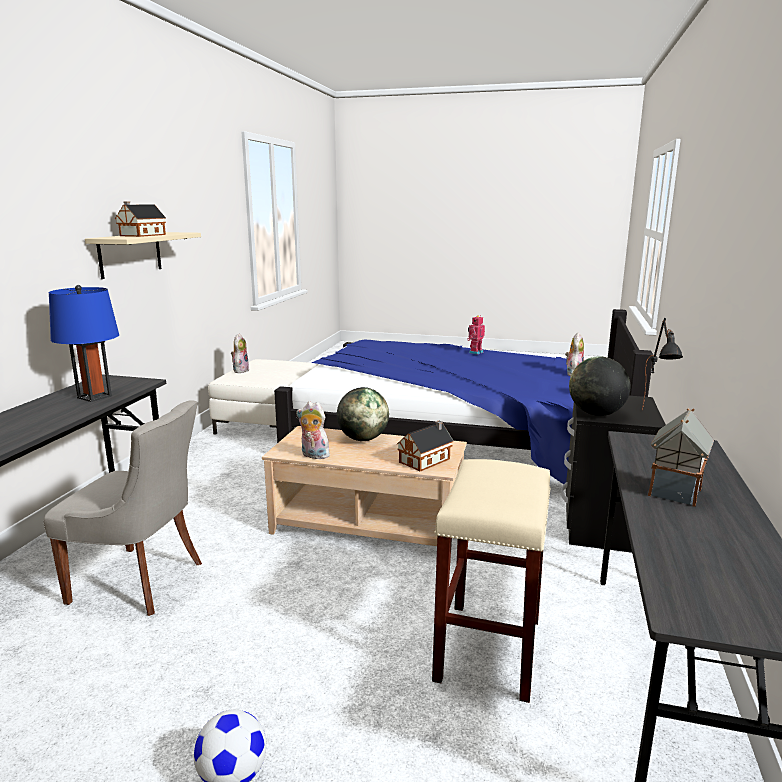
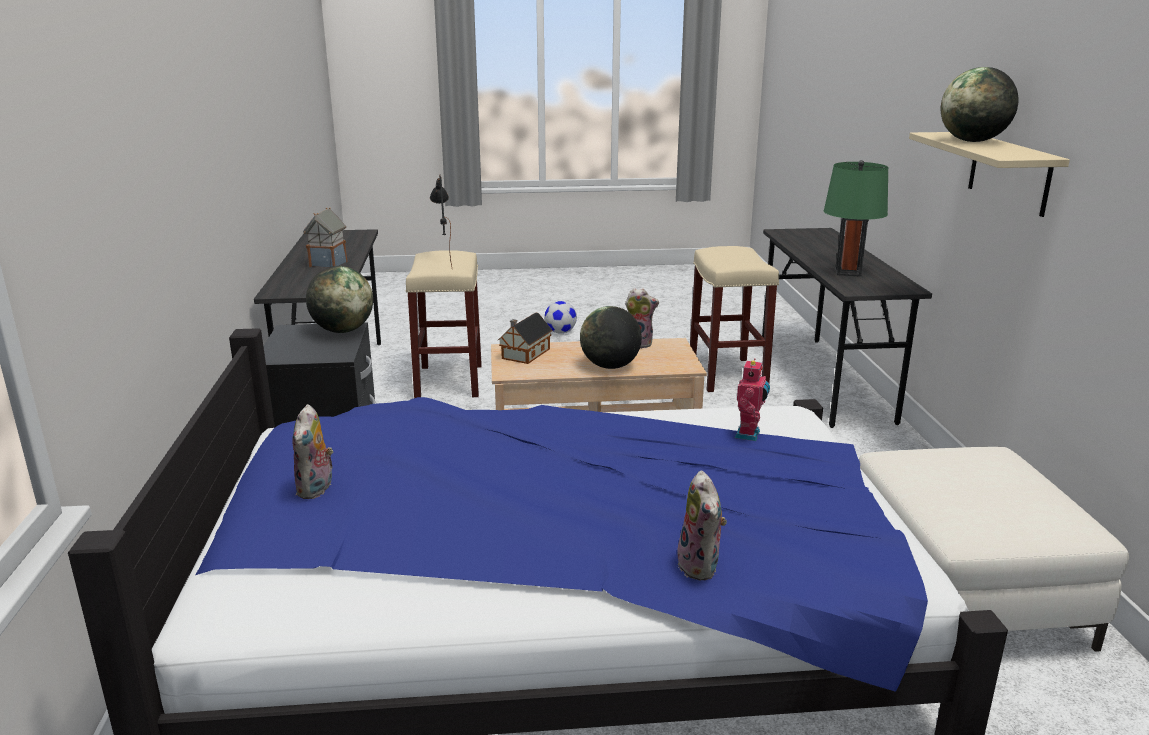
camera: 160 degrees right, 5 degrees up
grey chair [44,401,202,616] -> beige stool [690,246,779,392]
blue table lamp [49,285,119,402] -> green table lamp [824,160,888,277]
toy house [115,201,166,237] -> globe [941,67,1019,142]
plush toy [231,334,249,373] -> plush toy moved to [677,470,727,580]
toy robot [467,315,485,355] -> toy robot moved to [735,358,770,441]
black table lamp [642,318,683,411] -> black table lamp moved to [430,174,452,267]

